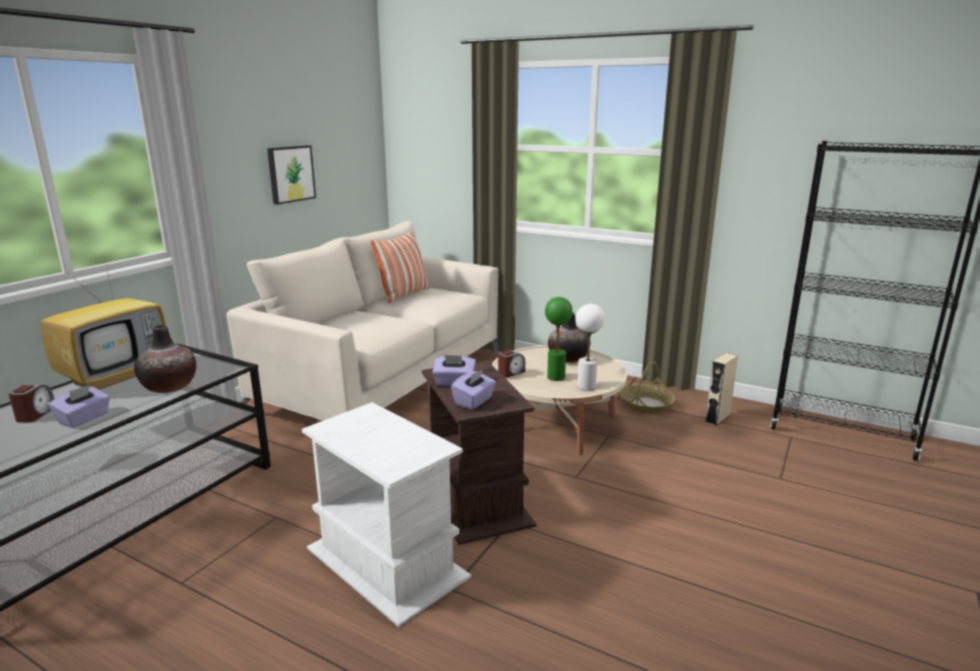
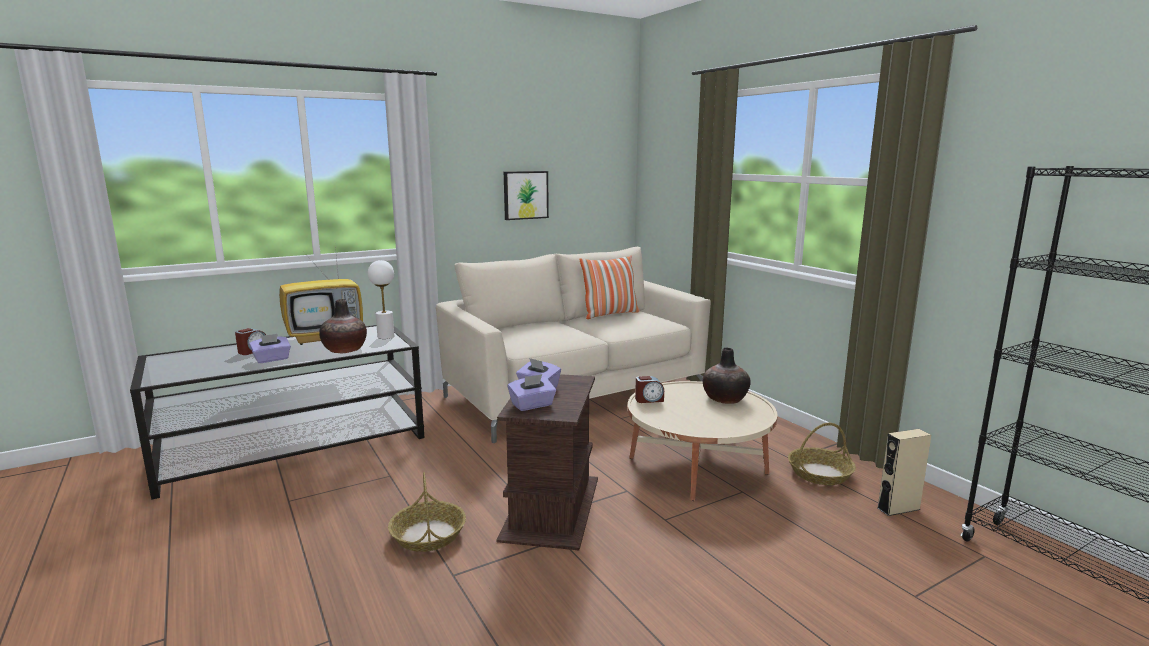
camera: 30 degrees right, 5 degrees down
white side table [302,402,471,627] -> basket [388,472,466,552]
green table lamp [545,297,573,381] -> none
white table lamp [576,304,605,391] -> white table lamp moved to [368,260,394,339]

